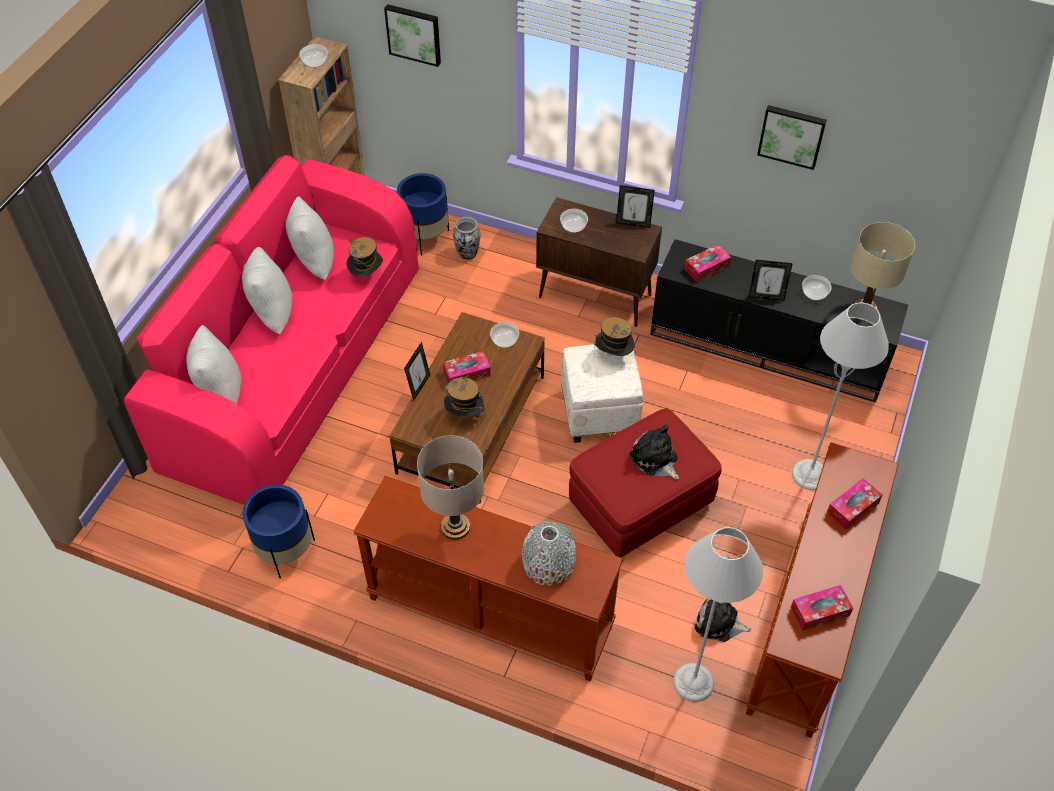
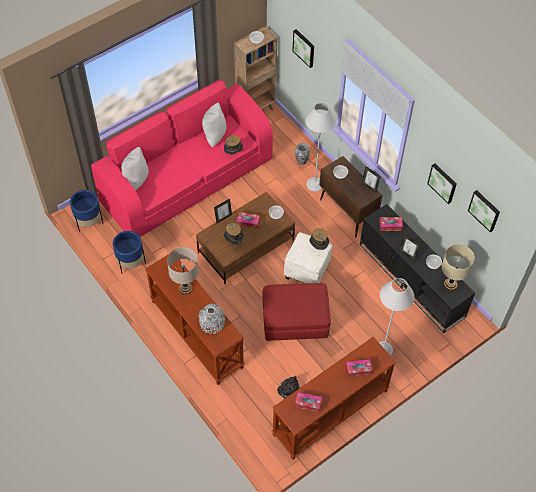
camera: 30 degrees right, 5 degrees up
white pillow [242,247,292,334] -> none
blue planter [397,173,449,255] -> blue planter moved to [70,190,104,232]
plush toy [630,425,679,479] -> none
grey floor lamp [673,527,763,702] -> grey floor lamp moved to [305,103,336,192]
none -> picture [468,190,500,232]

